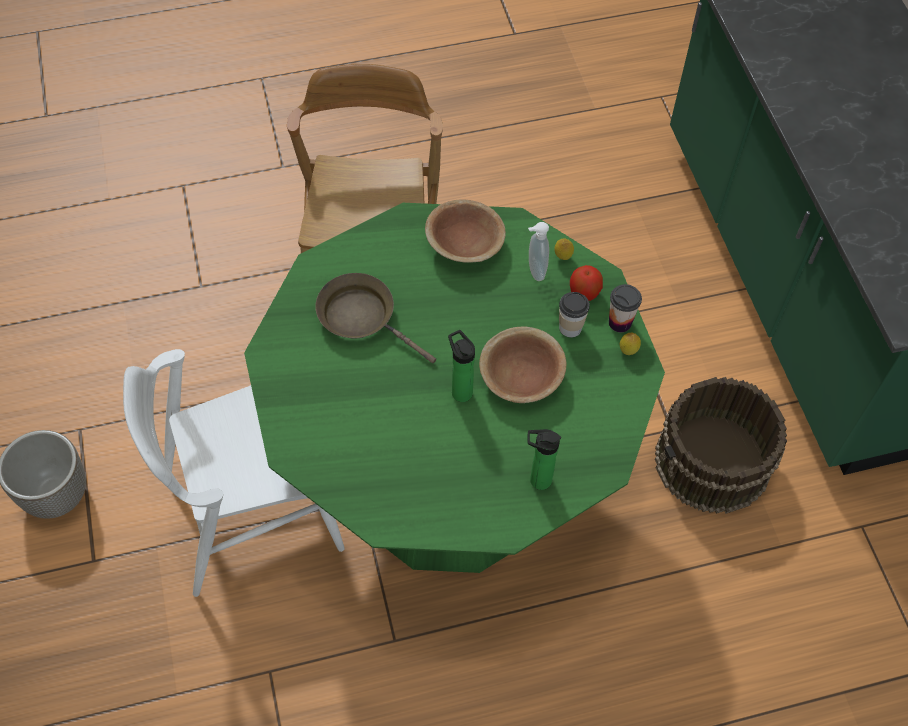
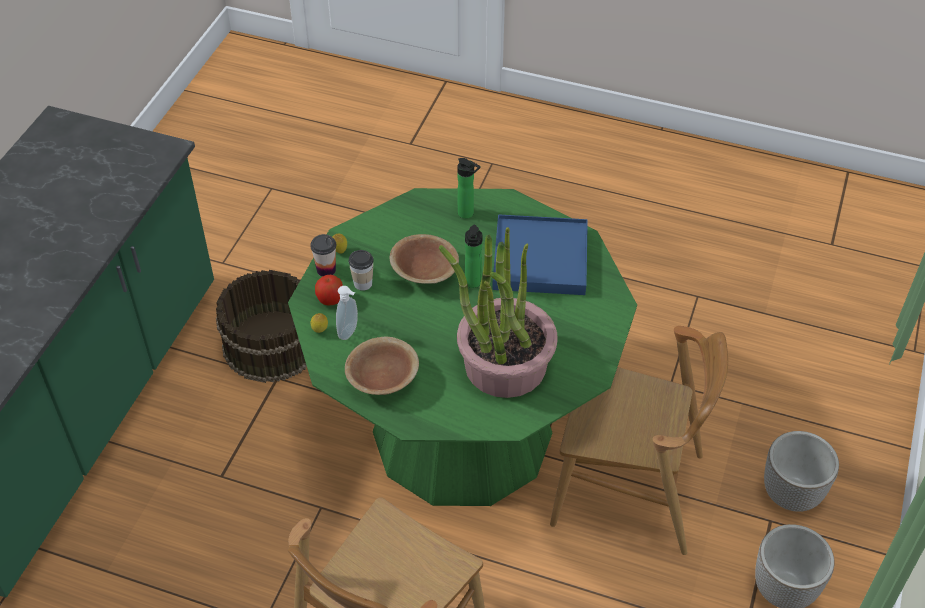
camera: 145 degrees left, 10 degrees down
white chair [123,349,345,597] -> brown chair [550,326,728,555]
brown frying pan [316,273,436,363] -> potted plant [439,227,557,398]
none -> blue tray [492,214,588,295]
none -> planter [764,431,839,512]

